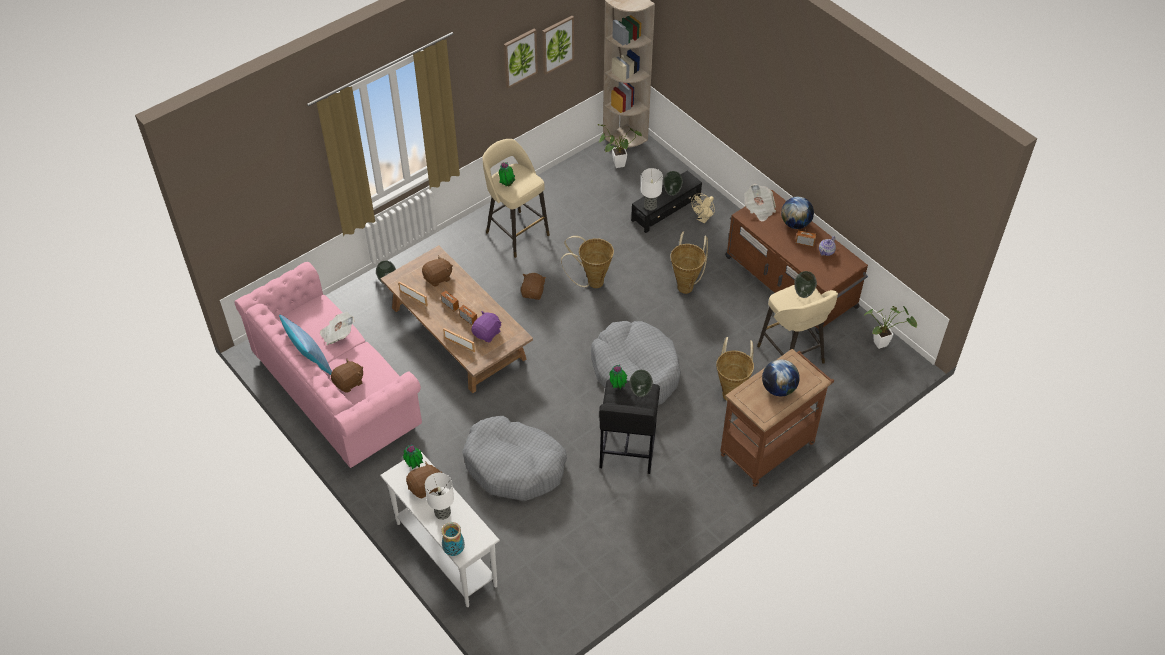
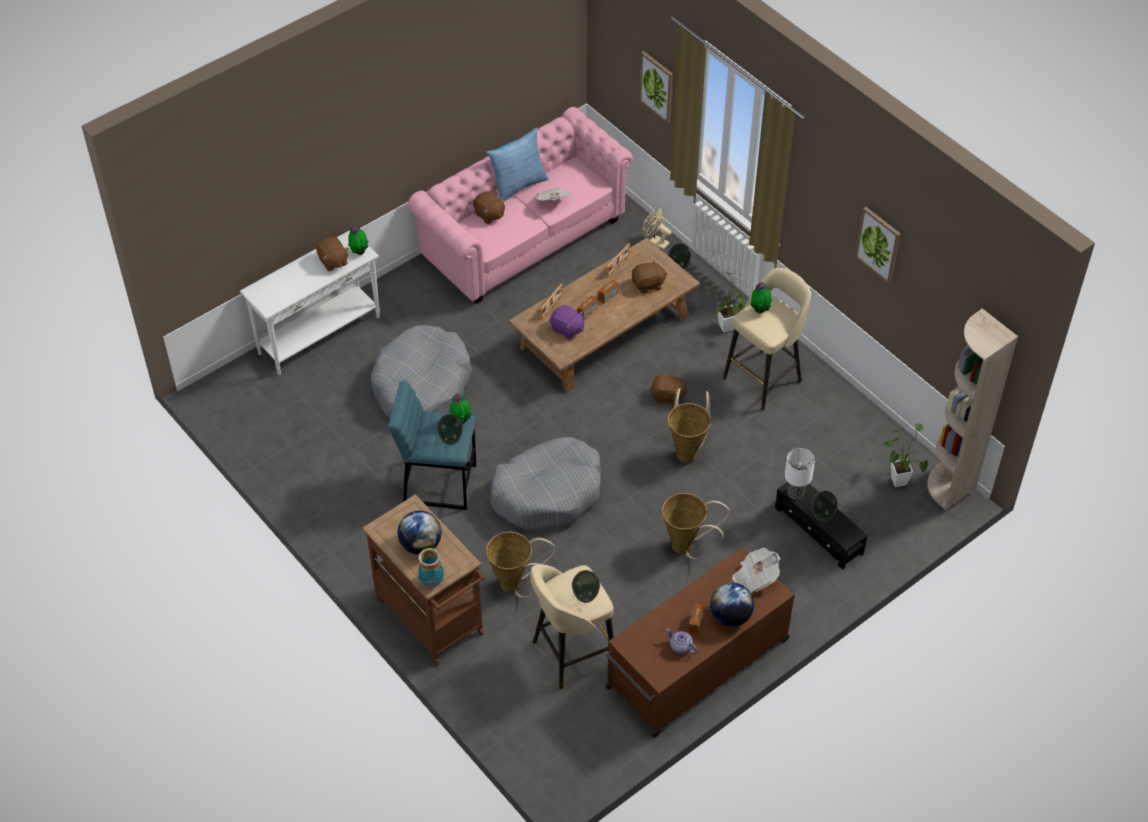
camera: 90 degrees right, 0 degrees up
brown plush toy [422,256,453,287] -> brown plush toy turned 75 degrees counterclockwise [632,260,667,293]
table lamp [425,473,454,520] -> none
vase [441,522,465,556] -> vase moved to [418,548,444,587]
picture [542,16,574,75] -> picture moved to [639,51,673,124]
black stool [599,379,660,474] -> blue stool [389,381,476,510]
beige fan [691,193,715,223] -> beige fan moved to [643,209,672,250]
potted plant [864,306,917,349] -> potted plant moved to [708,271,746,333]

